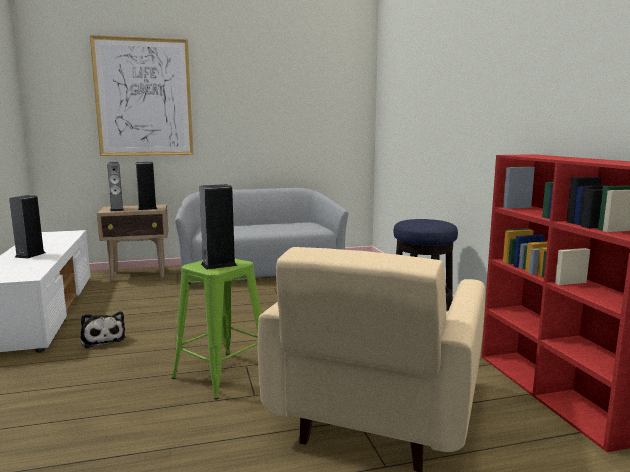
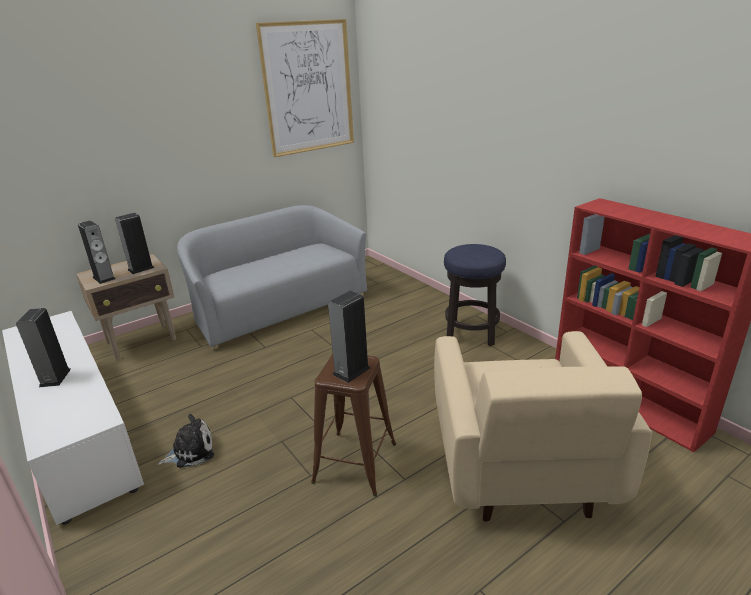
camera: 20 degrees left, 15 degrees up
plush toy [81,311,126,348] -> plush toy turned 60 degrees counterclockwise [157,414,214,468]
picture [90,35,193,156] -> picture moved to [256,19,354,157]
green stool [172,259,261,400] -> brown stool [311,354,396,497]

